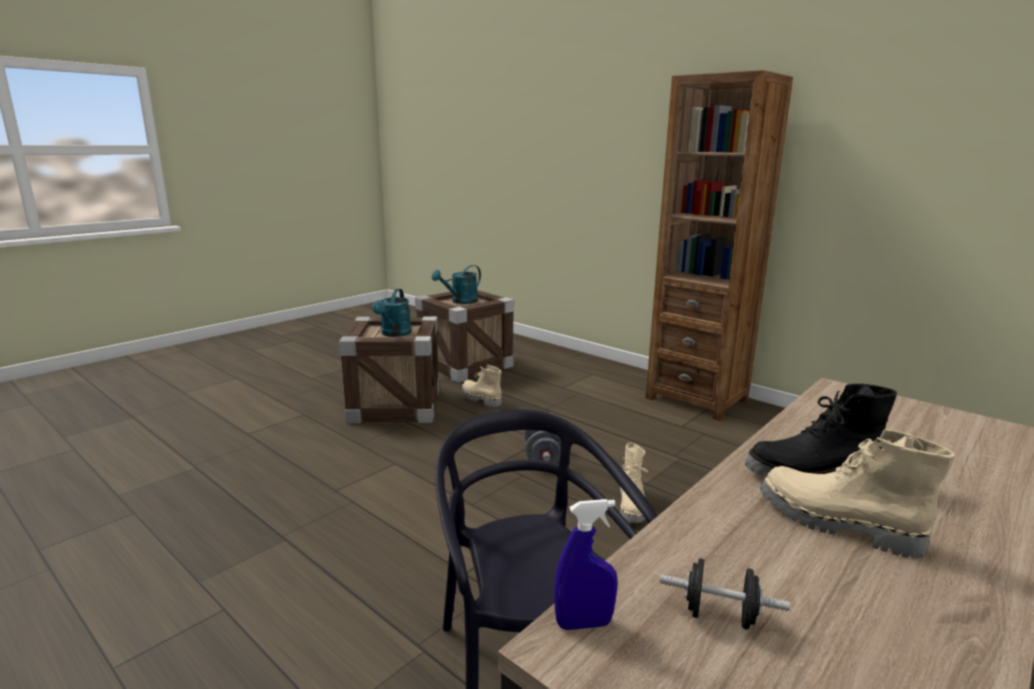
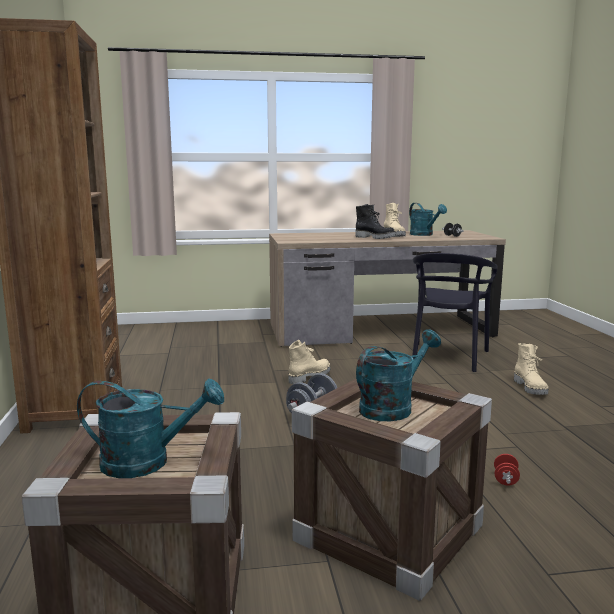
camera: 140 degrees left, 5 degrees down
beige boot [462,365,502,408] -> beige boot moved to [514,343,549,395]
blue spray bottle [554,499,617,630] -> none
none -> turquoise watering can [409,203,447,236]
none -> red dumbbell [494,454,520,486]

